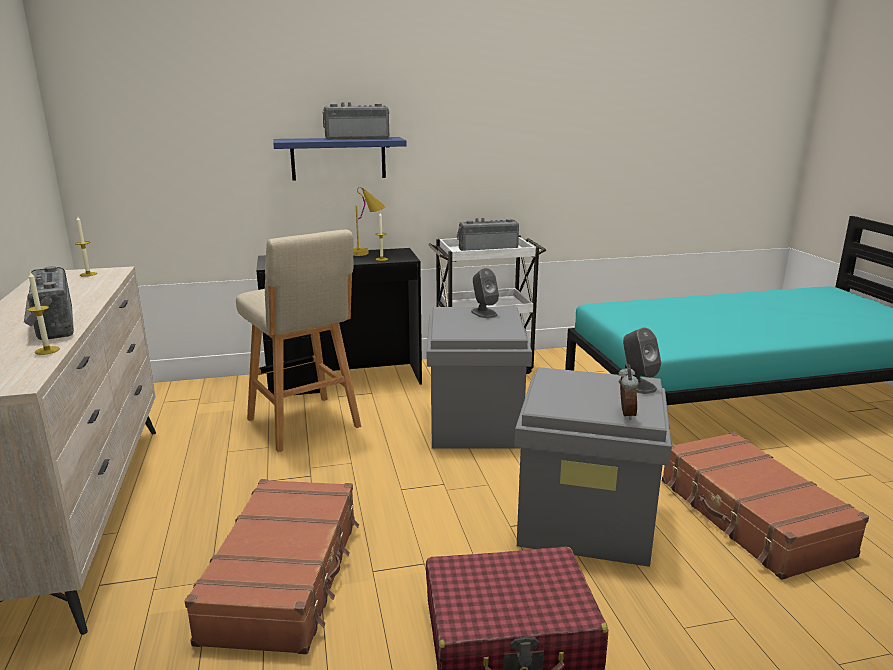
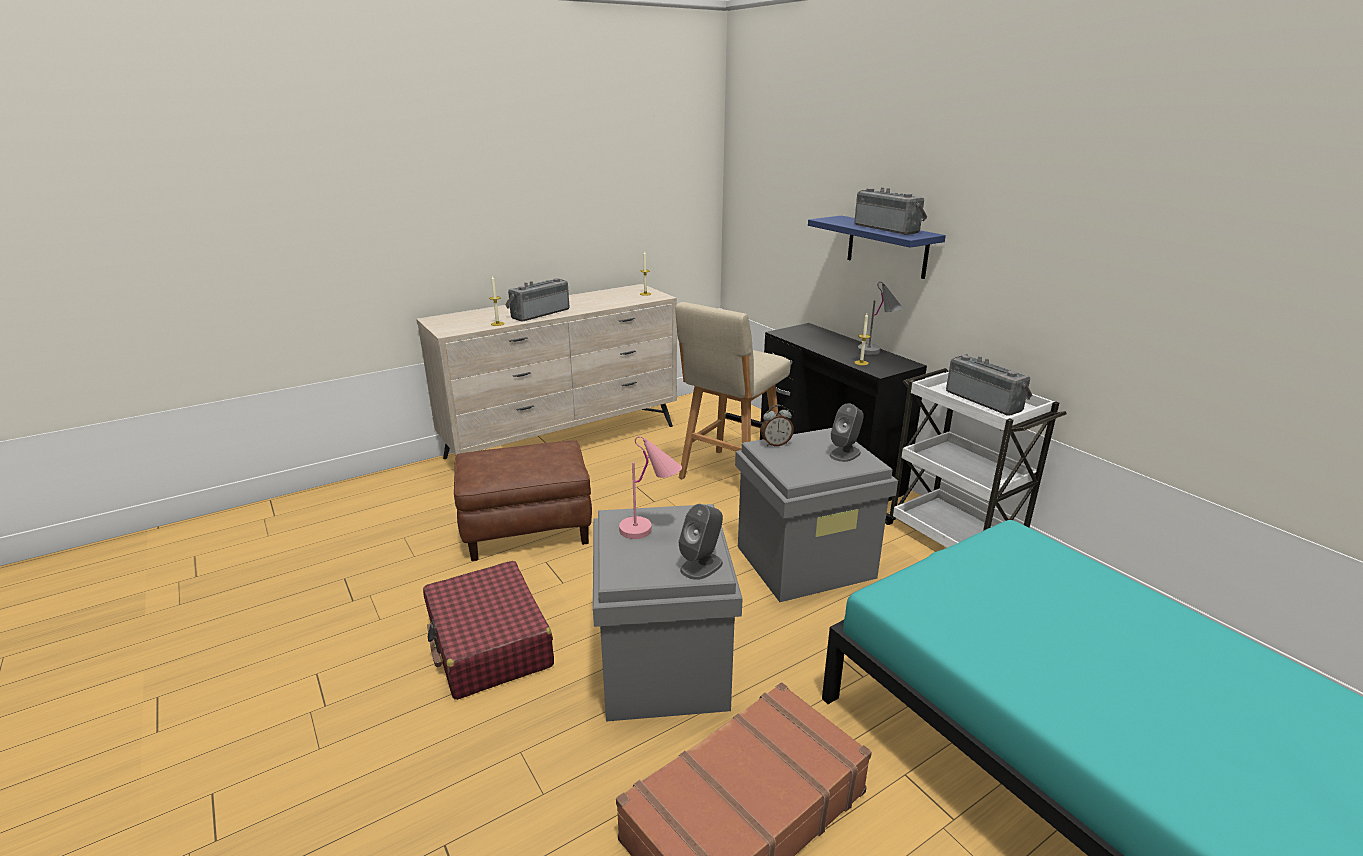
camera: 70 degrees right, 5 degrees up
brown suitcase [184,479,359,654] -> brown ottoman [454,440,592,561]
yellow table lamp [353,187,386,256] -> grey table lamp [858,282,904,355]
alarm clock [618,364,639,420] -> alarm clock moved to [761,405,794,446]
none -> pink table lamp [619,436,682,539]

